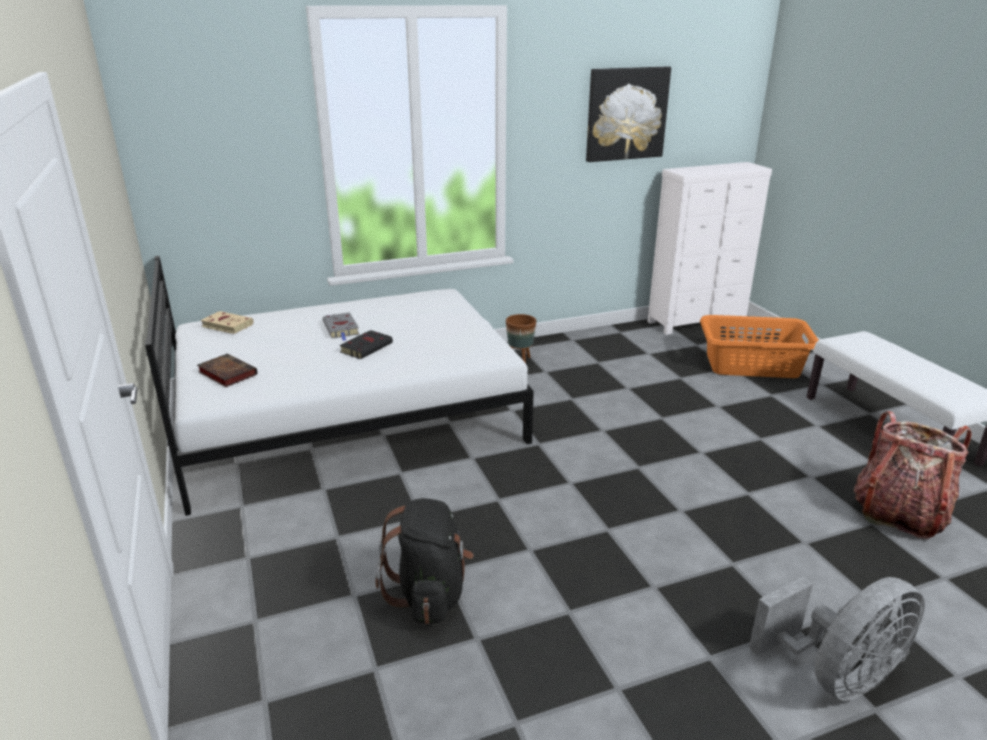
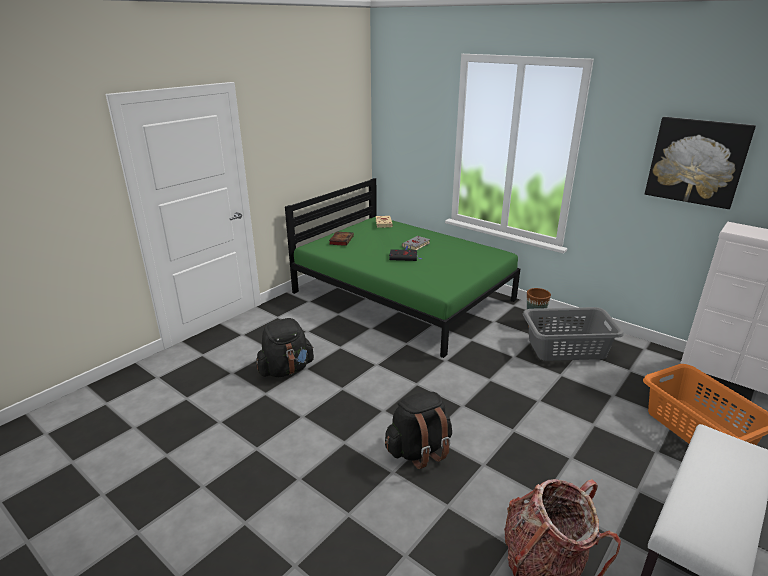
camera: 60 degrees right, 0 degrees up
white bed [145,256,534,516] -> green bed [285,178,520,358]
grey fan [749,577,925,701] -> none
none -> black backpack [385,391,452,469]
none -> grey laundry basket [523,307,624,361]

